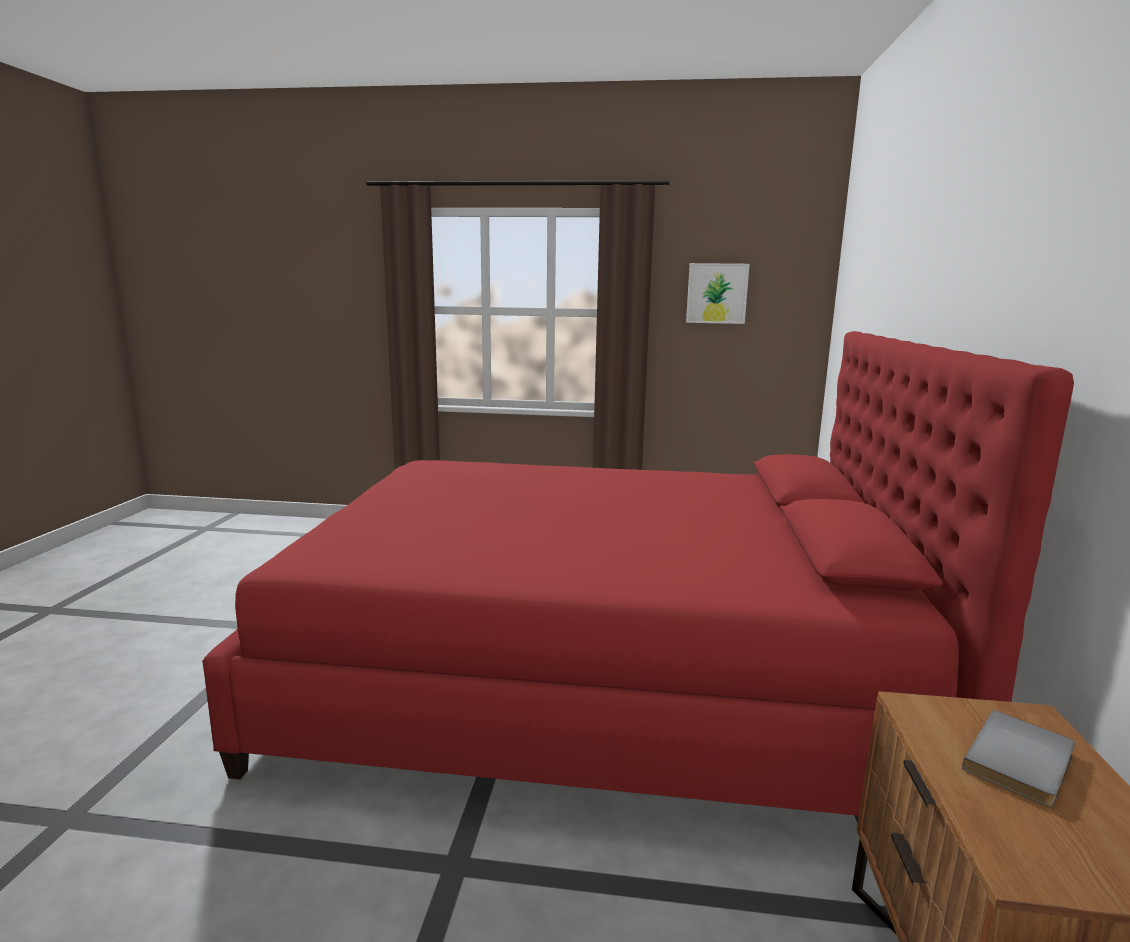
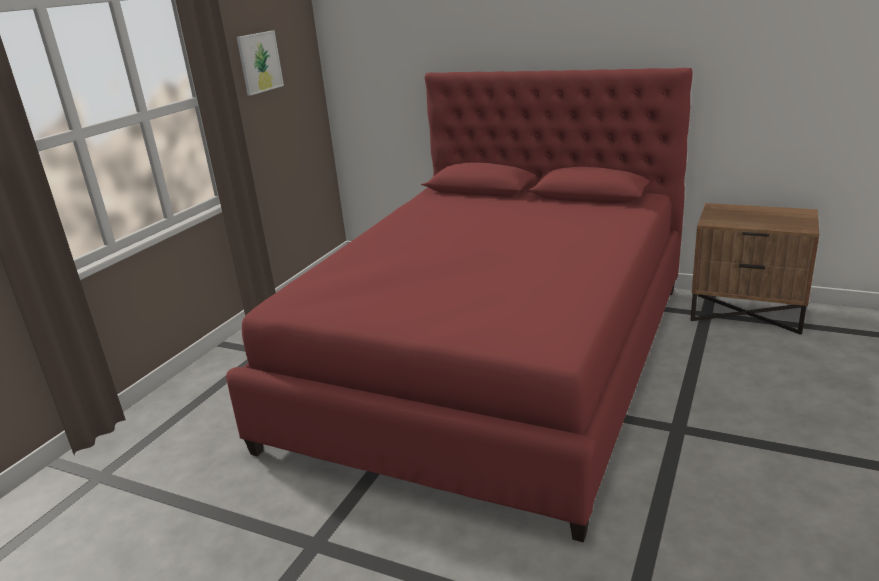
camera: 70 degrees left, 10 degrees up
grey book [962,710,1075,807] -> none

